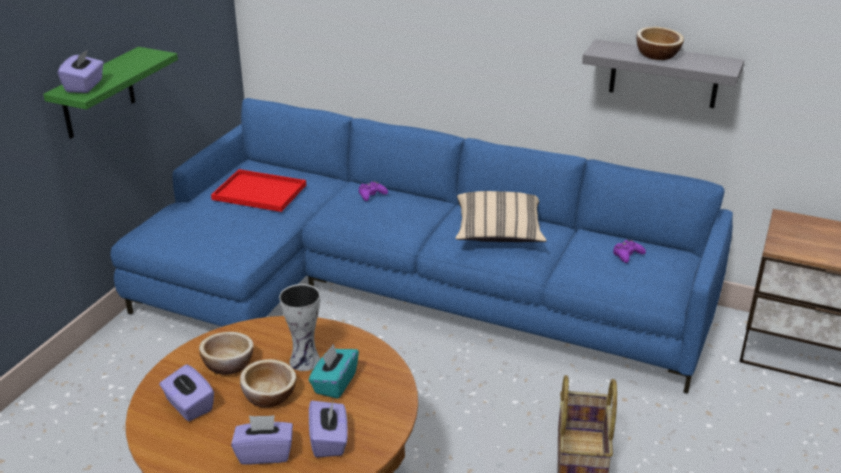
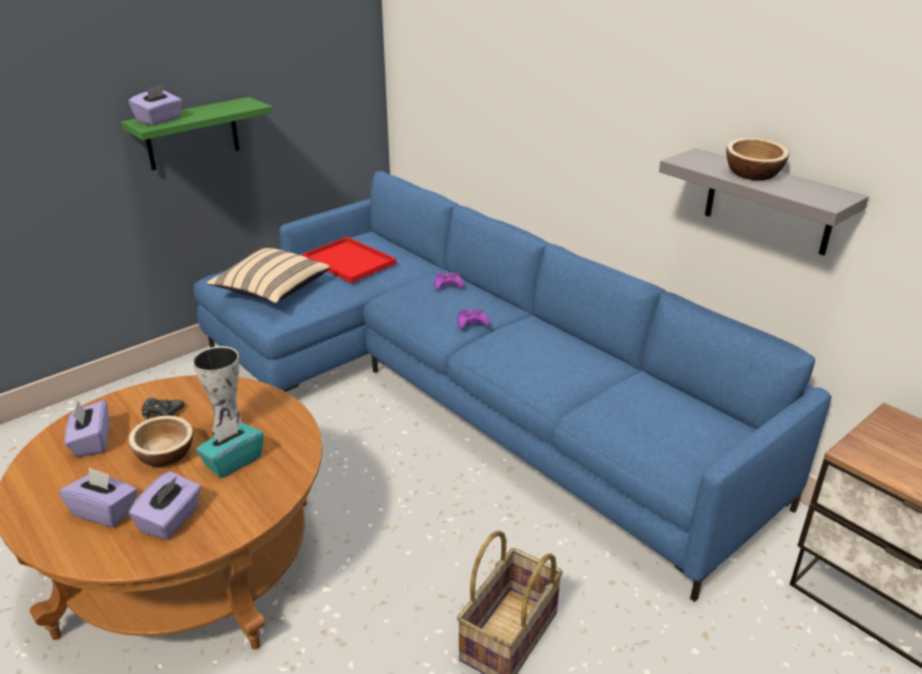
camera: 25 degrees right, 0 degrees up
bowl [199,332,254,375] -> black game controller [142,398,185,420]
beige pillow [455,191,547,242] -> beige pillow moved to [207,248,330,304]
purple game controller [613,240,646,263] -> purple game controller moved to [457,309,490,329]

